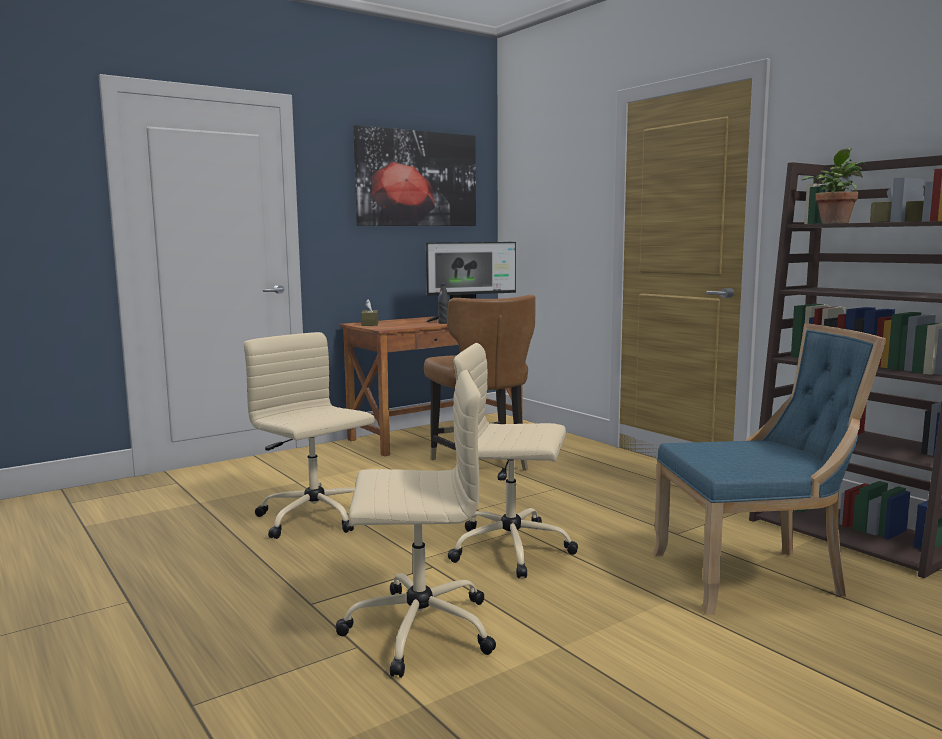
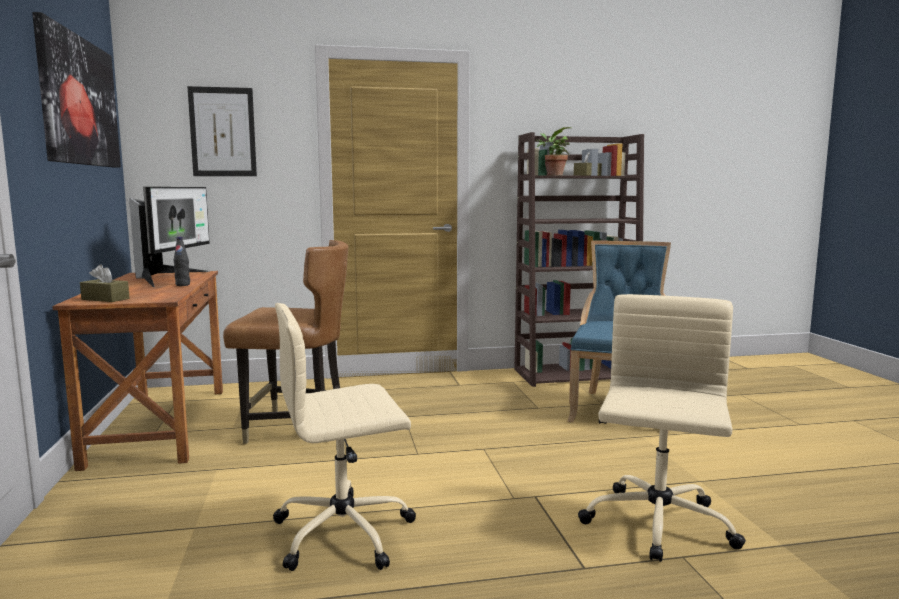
camera: 65 degrees left, 0 degrees up
beige office chair [448,343,578,579] -> none
none -> picture [187,86,257,176]

